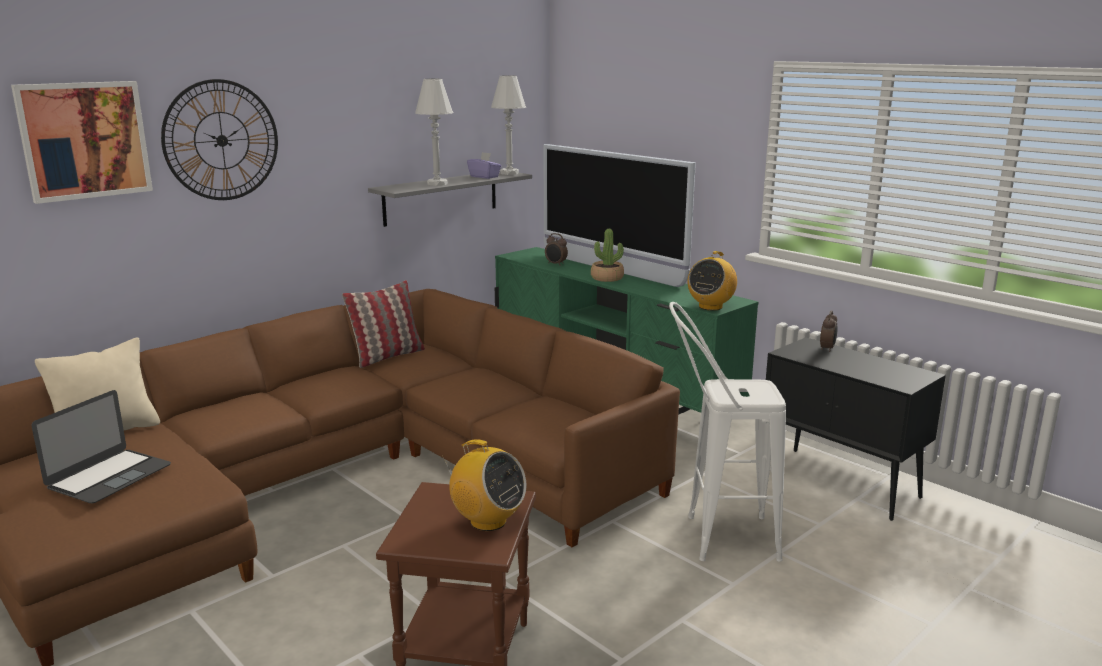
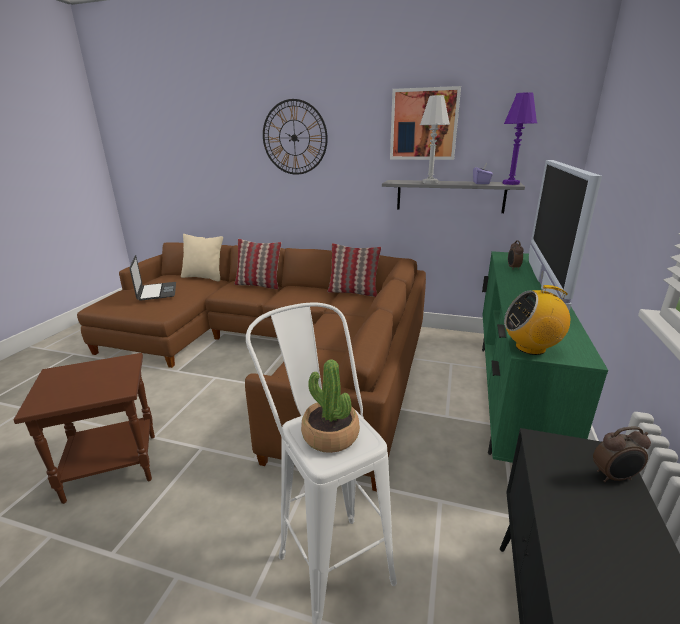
camera: 60 degrees right, 5 degrees up
picture [11,81,153,204] -> picture moved to [390,86,461,160]
laptop [32,390,171,503] -> laptop turned 105 degrees counterclockwise [129,255,176,301]
radio [443,439,526,531] -> none
white table lamp [491,75,526,175] -> purple table lamp [502,92,537,185]
potted plant [591,229,624,282] -> potted plant moved to [301,359,360,453]
none -> pillow [234,239,281,289]

